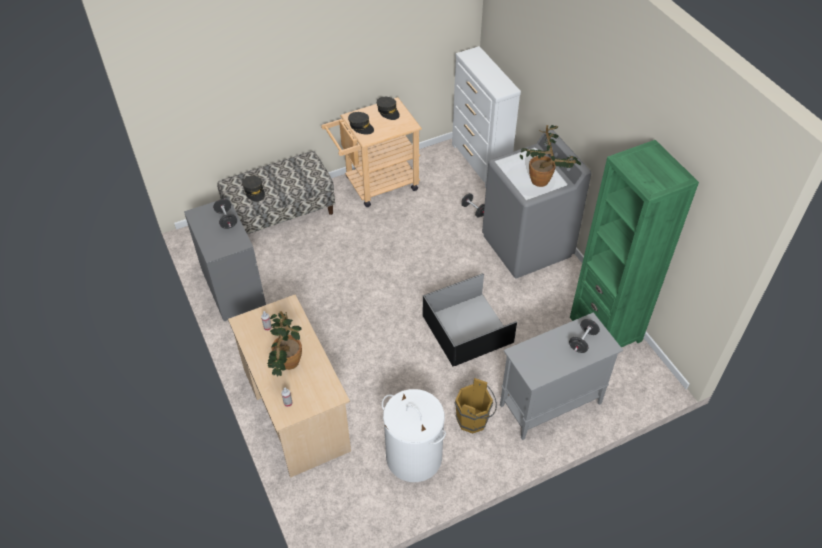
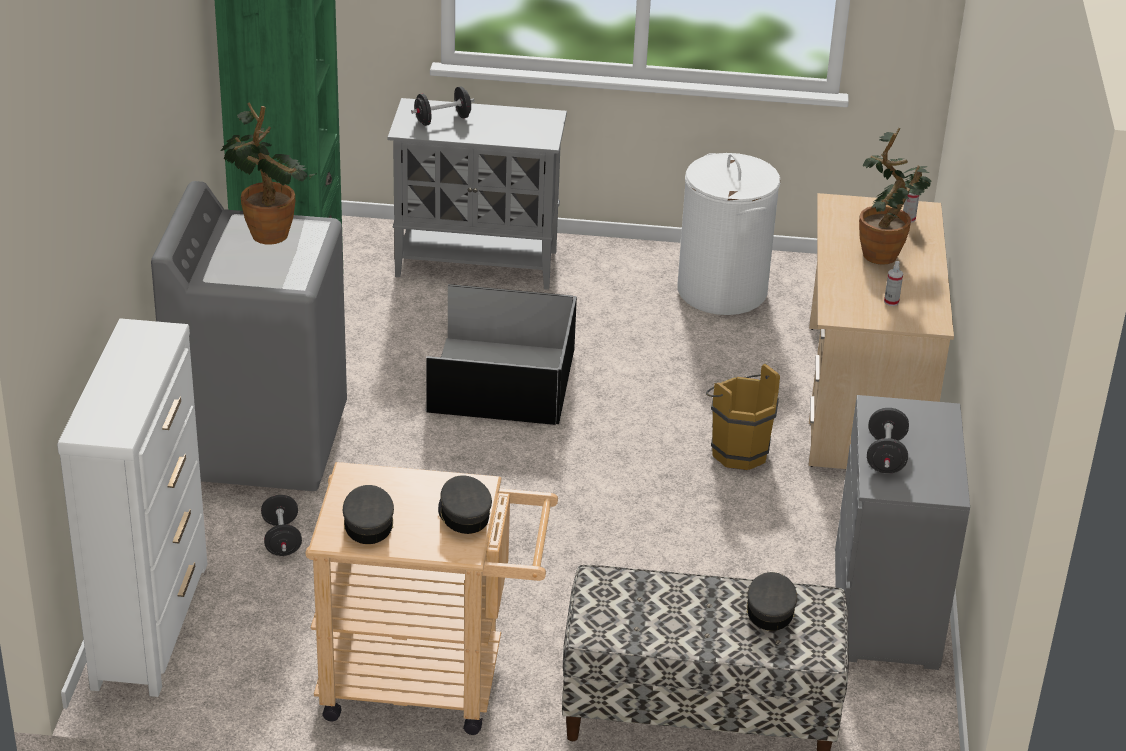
camera: 150 degrees left, 15 degrees down
brown bucket [455,378,497,434] -> brown bucket moved to [706,364,780,470]

